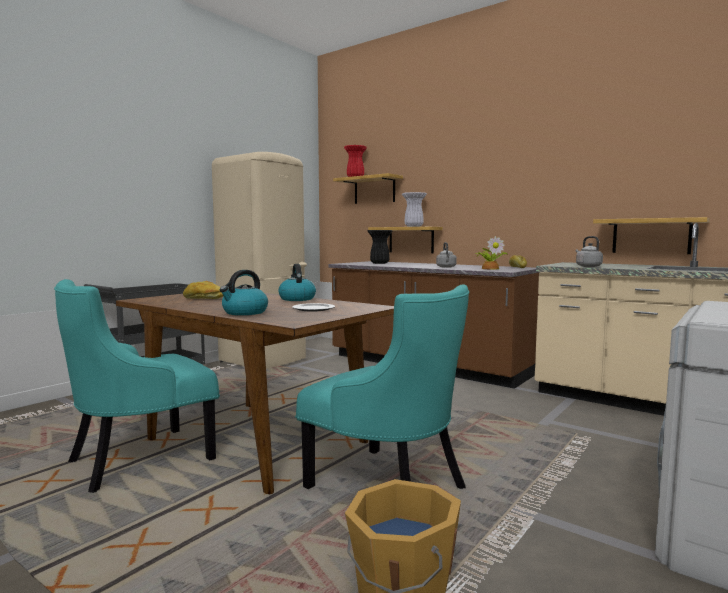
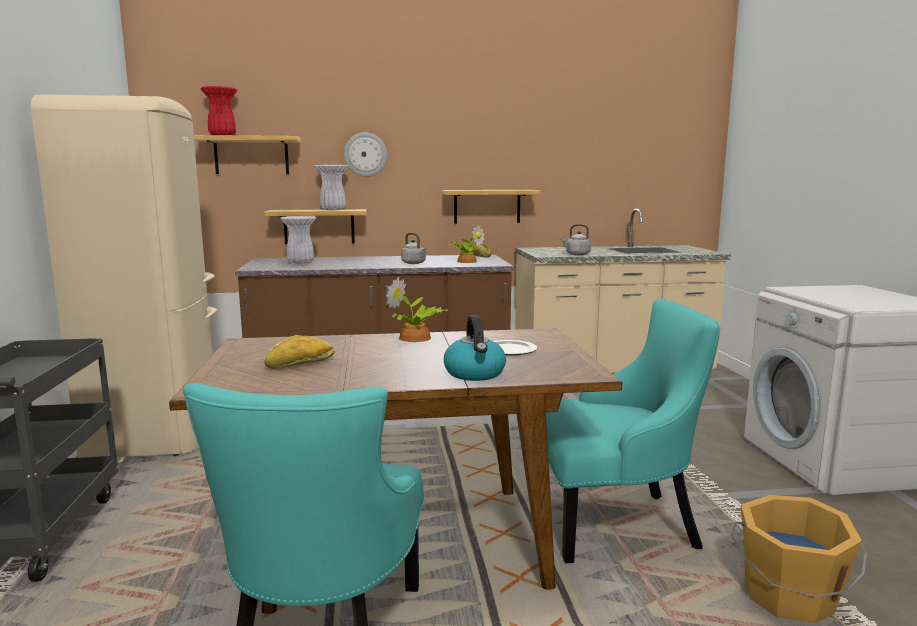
camera: 45 degrees left, 5 degrees up
kettle [278,264,316,301] -> potted plant [386,276,448,342]
black vase [368,230,392,264] -> white vase [280,216,316,264]
shelf [593,217,710,254] -> shelf moved to [442,190,541,224]
none -> wall clock [344,132,387,177]

